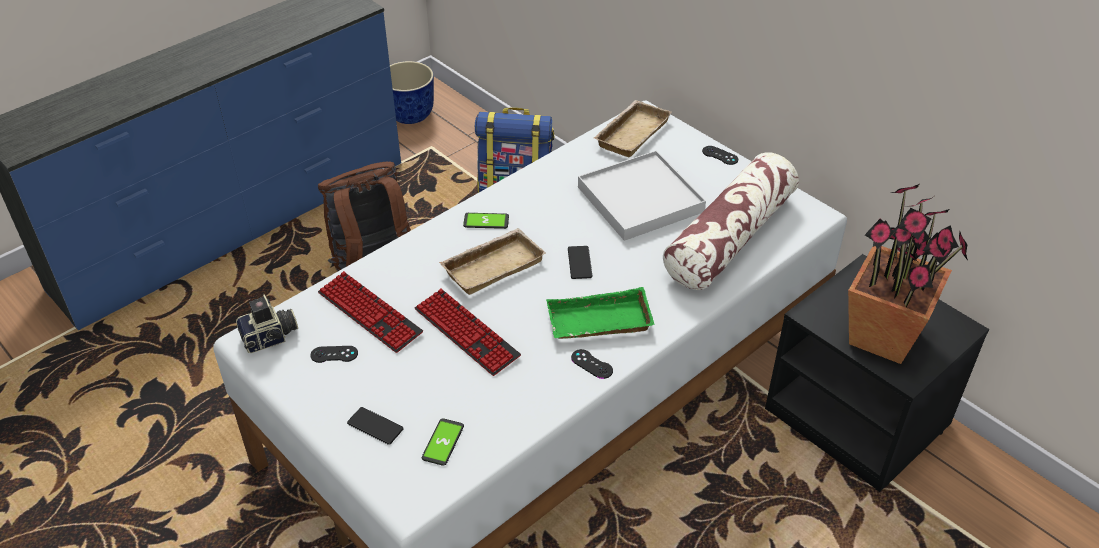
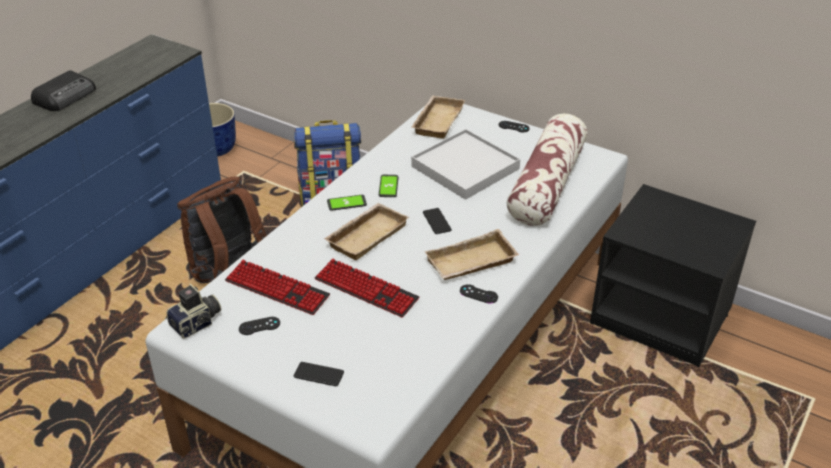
camera: 15 degrees left, 5 degrees down
phone [422,418,464,466] -> phone moved to [379,175,398,197]
green tray [546,287,655,339] -> beige tray [424,229,519,280]
potted plant [848,184,968,364] -> none
none -> radio [31,70,96,111]

